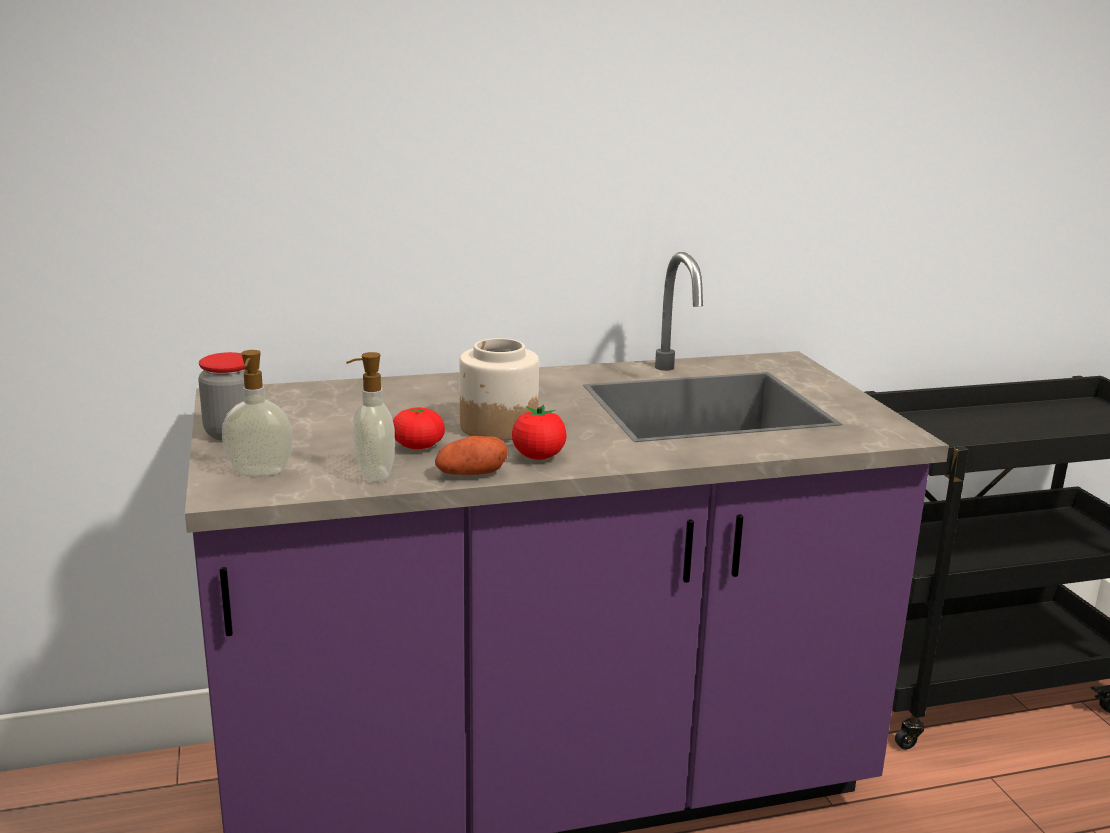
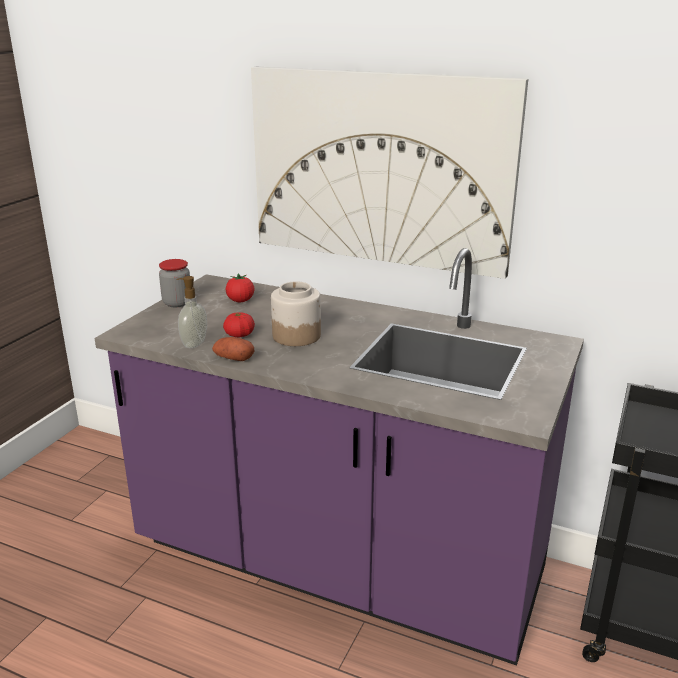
camera: 40 degrees right, 5 degrees up
soap dispenser [222,350,293,475] -> none
tomato [512,405,567,460] -> tomato moved to [226,274,254,302]
none -> picture [251,67,528,279]

